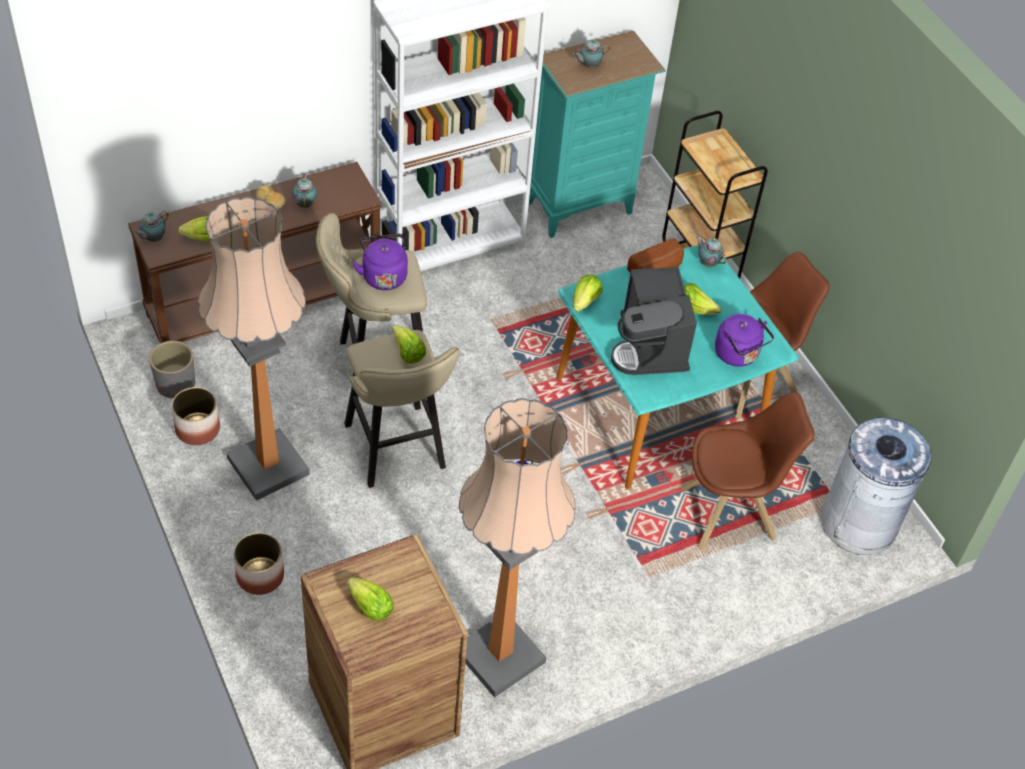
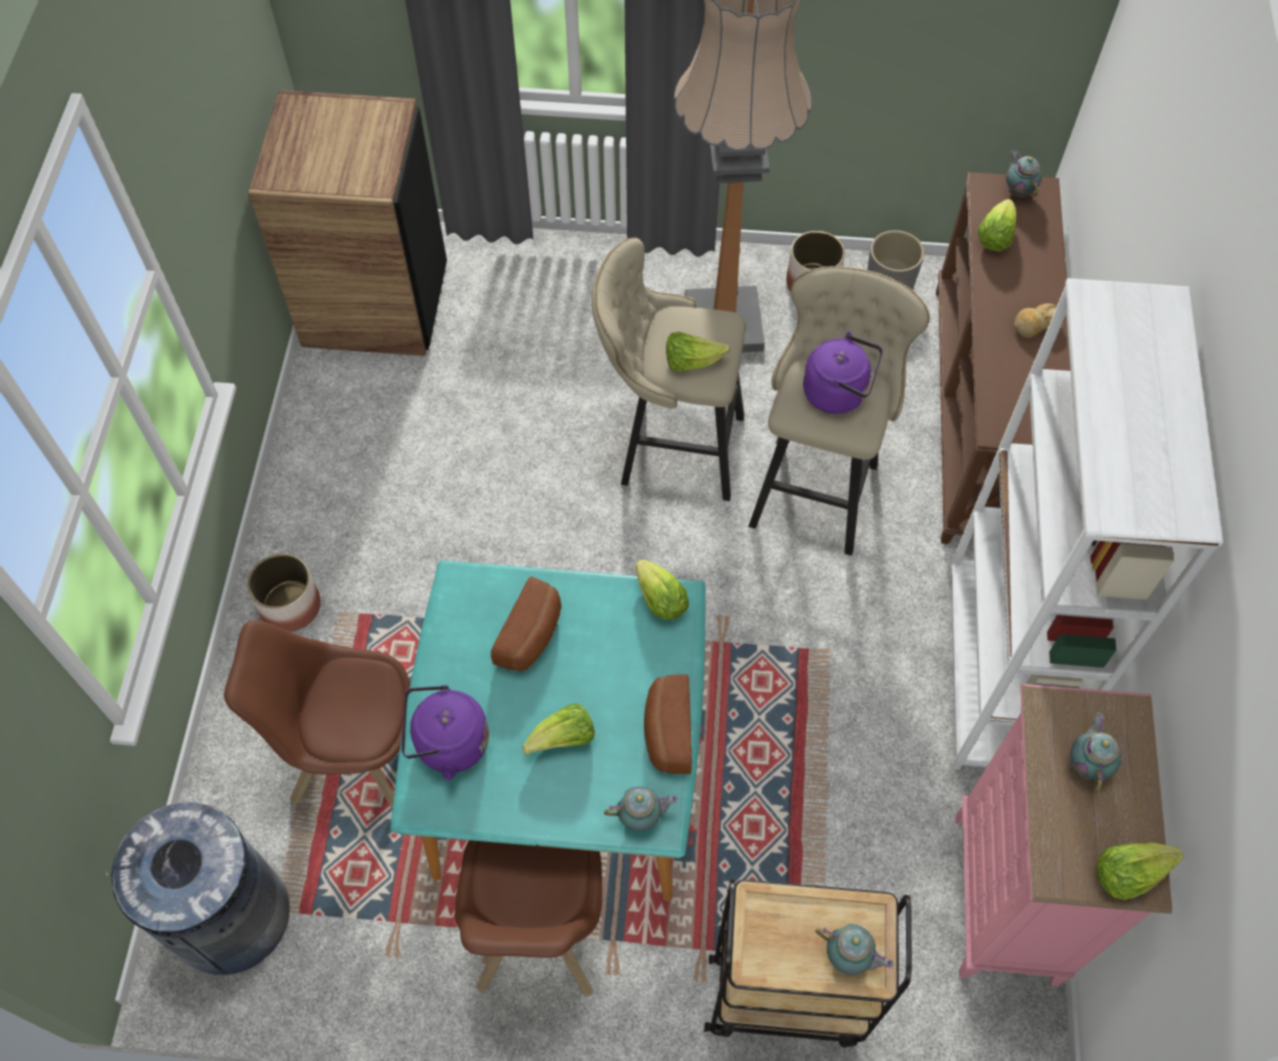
camera: 125 degrees right, 10 degrees up
planter [233,533,284,595] -> planter moved to [247,554,321,632]
teapot [292,174,317,208] -> teapot moved to [815,924,894,975]
lettuce [347,578,394,621] -> lettuce moved to [1097,842,1183,900]
floor lamp [459,398,576,698] -> none
turquoise dresser [529,31,666,238] -> pink dresser [955,683,1172,986]
coffee machine [611,267,697,375] -> bread [491,577,562,671]
brown chair [681,392,815,550] -> brown chair turned 75 degrees clockwise [224,620,410,808]

